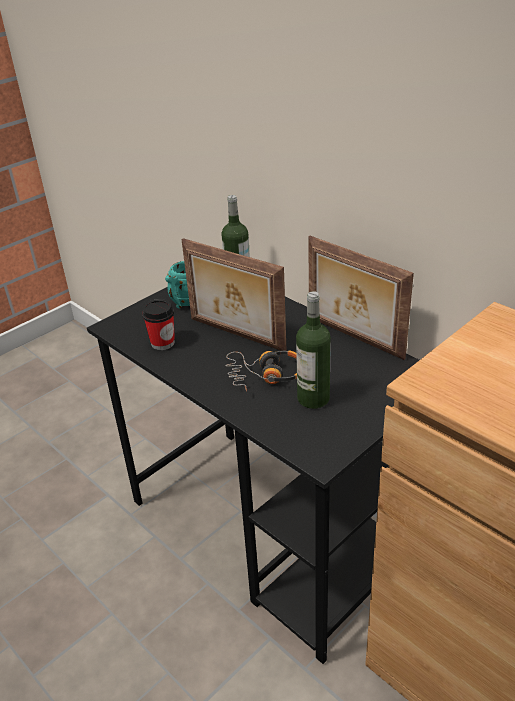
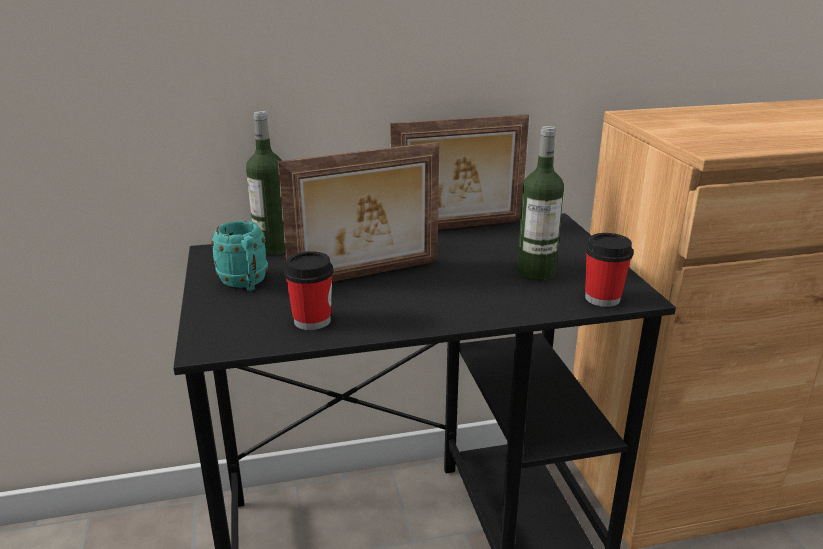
camera: 60 degrees left, 10 degrees down
headphones [225,350,297,392] -> none
none -> cup [585,233,633,307]

